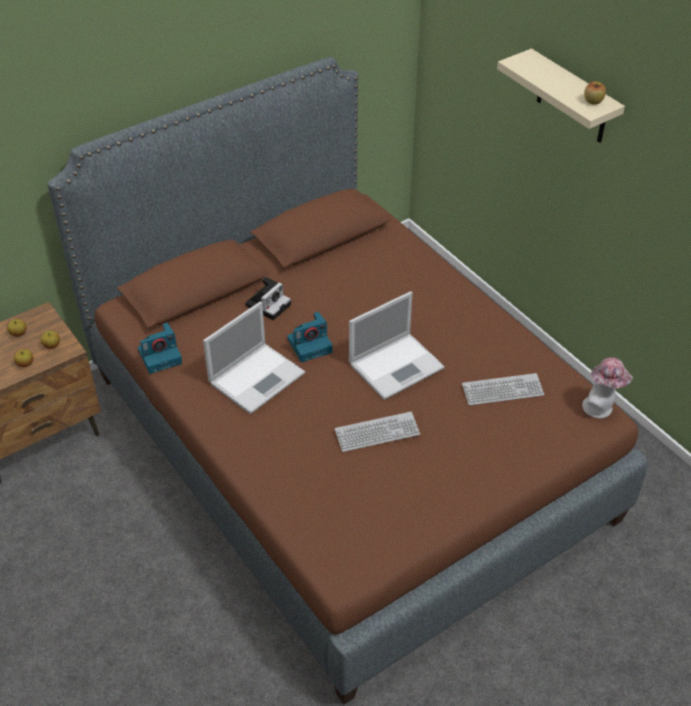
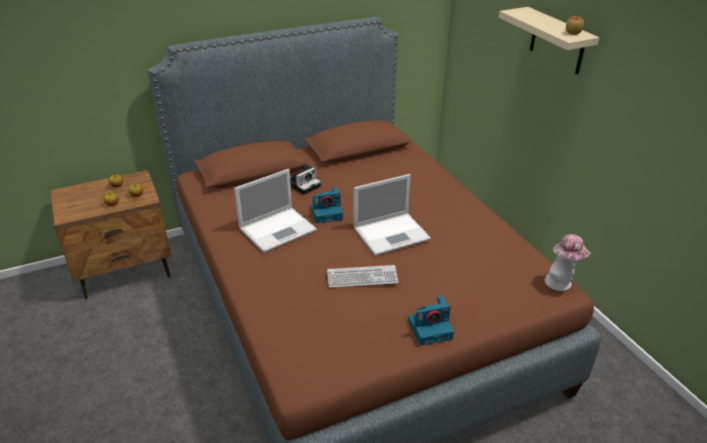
camera: 10 degrees right, 10 degrees down
camera [138,323,182,374] -> camera moved to [408,295,454,345]
keyboard [462,373,544,405] -> none

